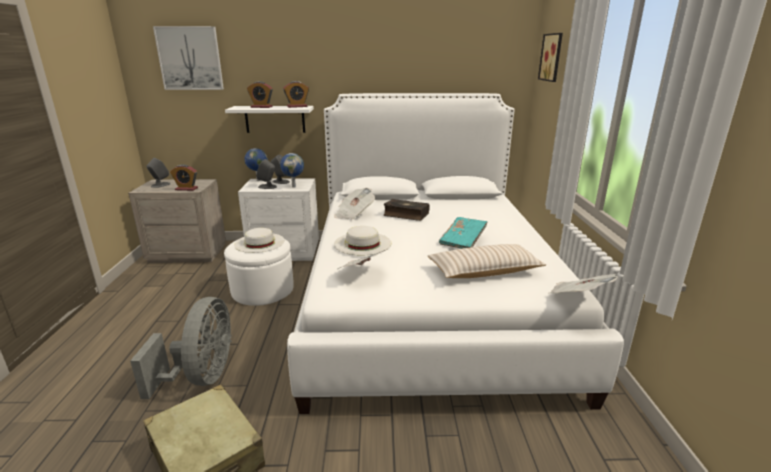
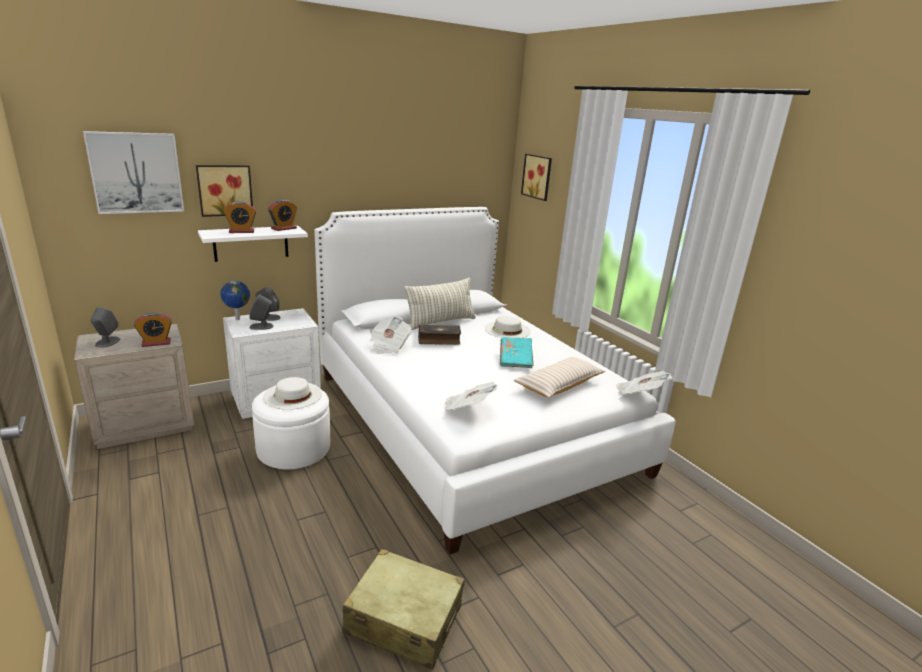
camera: 30 degrees left, 0 degrees up
grey fan [130,297,232,399] -> none
globe [280,153,304,188] -> none
white hat [334,226,391,256] -> white hat moved to [484,316,531,338]
none -> picture [196,165,253,217]
none -> pillow [404,278,476,330]

